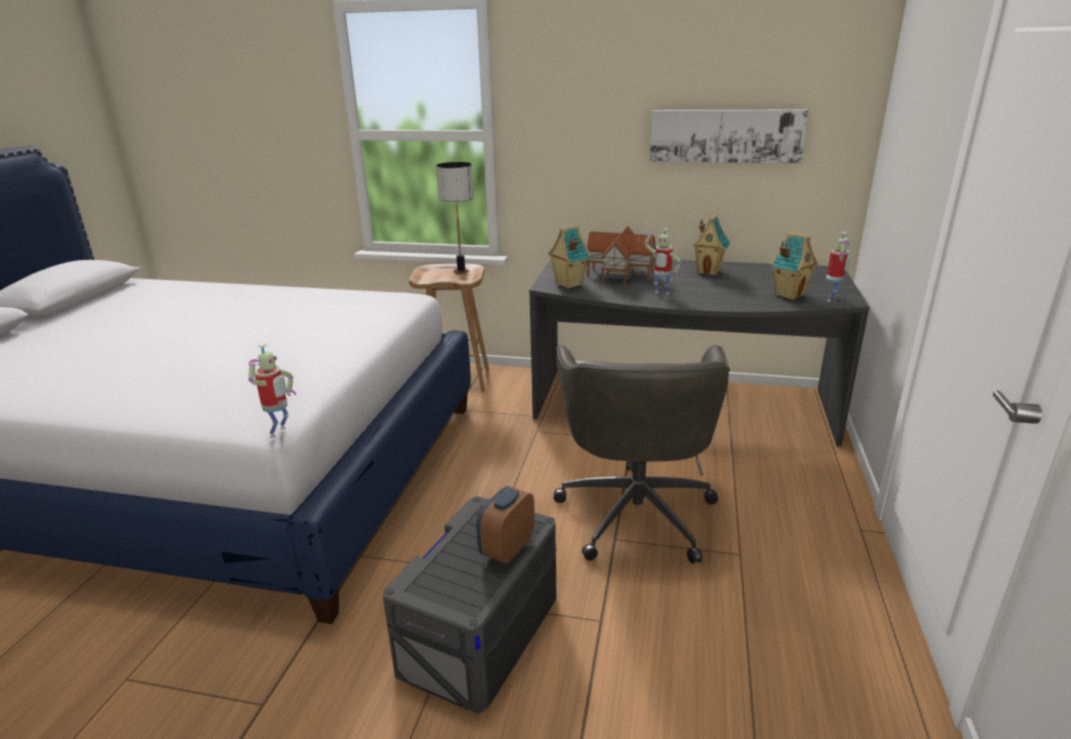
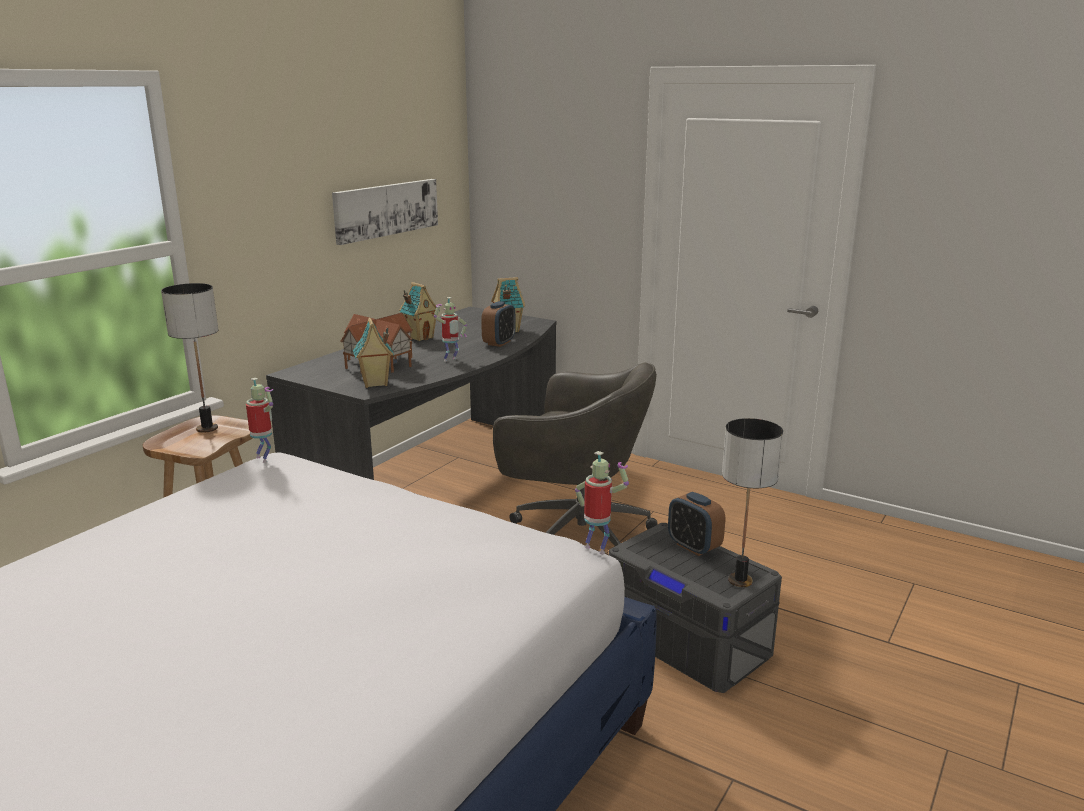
camera: 70 degrees left, 5 degrees down
toy robot [826,232,850,302] -> toy robot moved to [246,378,273,463]
none -> alarm clock [481,301,516,347]
none -> table lamp [722,418,783,587]

